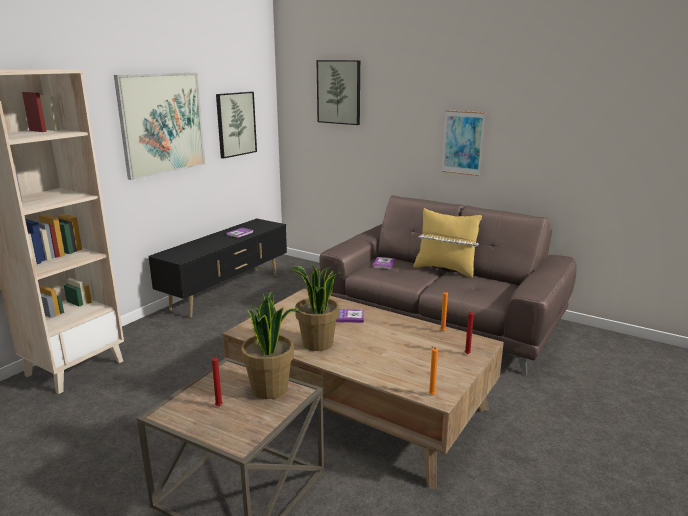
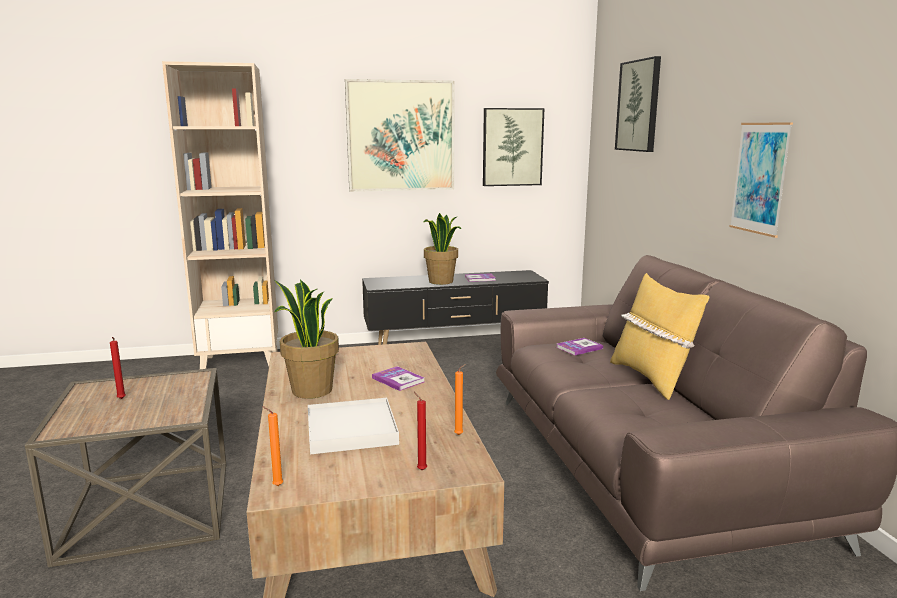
camera: 45 degrees right, 5 degrees down
potted plant [241,291,301,399] -> potted plant moved to [424,213,461,285]
none -> white tray [308,398,399,454]

